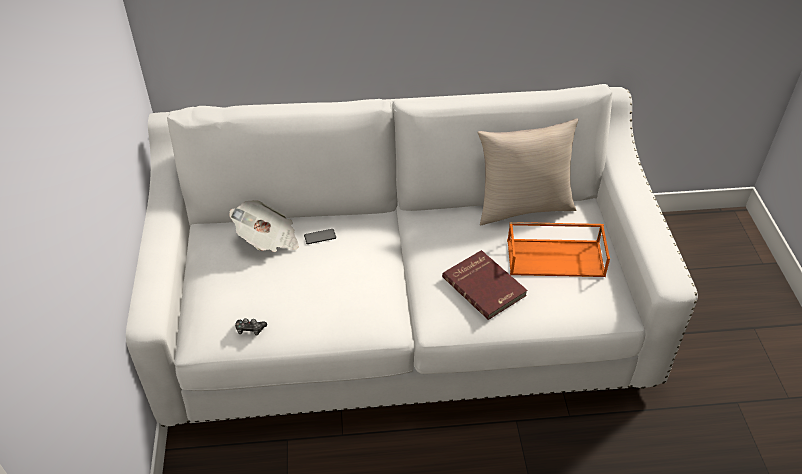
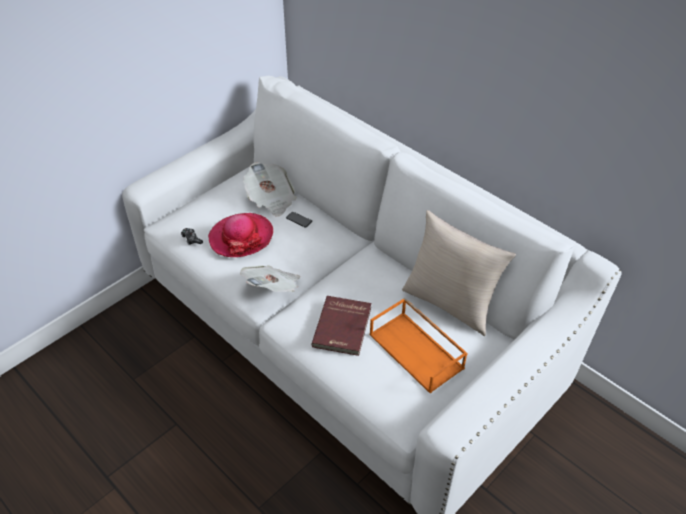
camera: 50 degrees right, 0 degrees up
none -> hat [208,213,273,257]
none -> newspaper [240,265,300,292]

